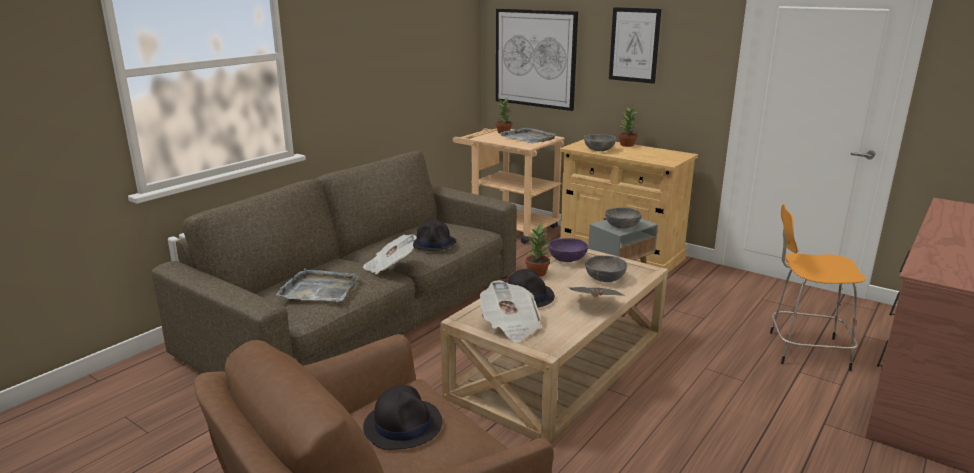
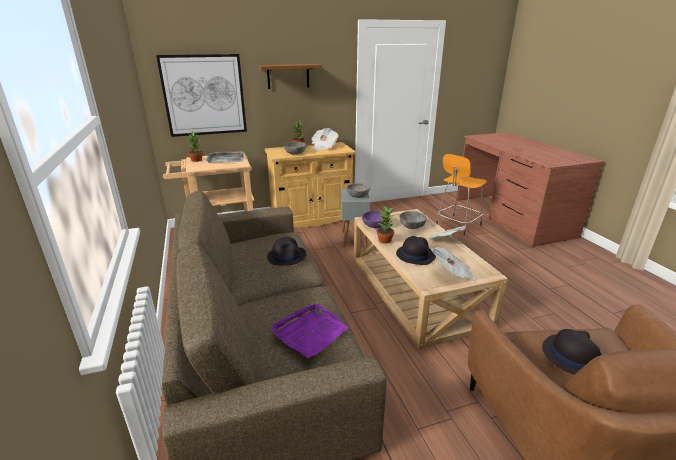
camera: 55 degrees left, 5 degrees up
grey tray [276,269,359,302] -> purple tray [271,303,349,358]
newspaper [363,235,417,274] -> newspaper moved to [311,128,338,150]
picture [609,7,661,84] -> brown shelf [258,64,322,89]

